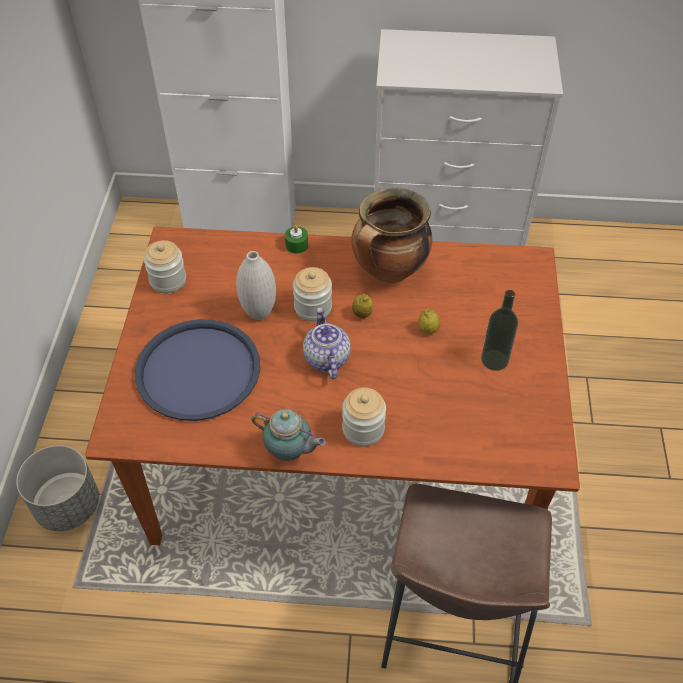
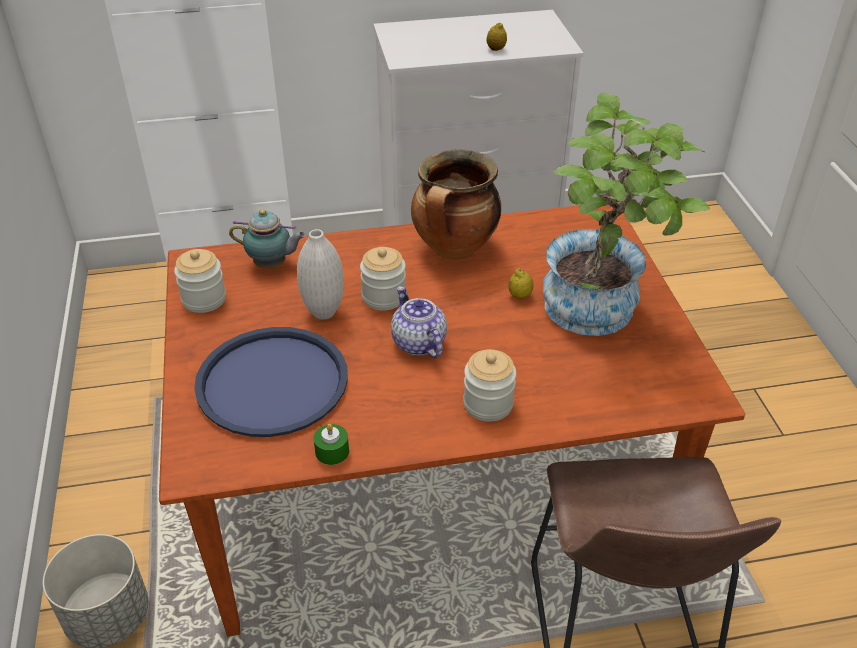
camera: 15 degrees left, 10 degrees down
teapot [251,409,326,461] -> teapot moved to [229,209,306,268]
green candle [285,225,308,254] -> green candle moved to [314,424,349,465]
lemon [352,294,373,318] -> lemon moved to [486,22,507,51]
bottle [481,290,518,371] -> potted plant [543,93,710,336]

